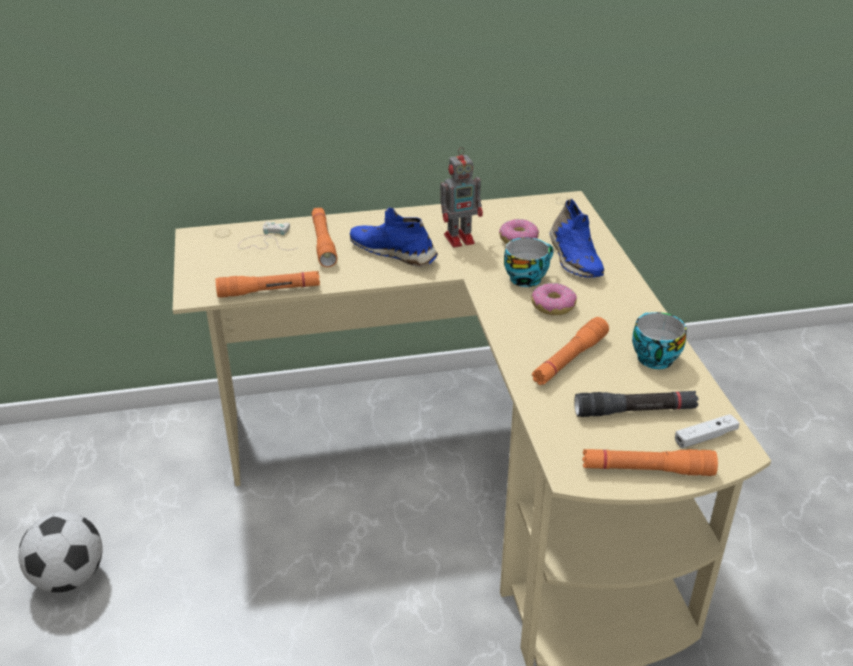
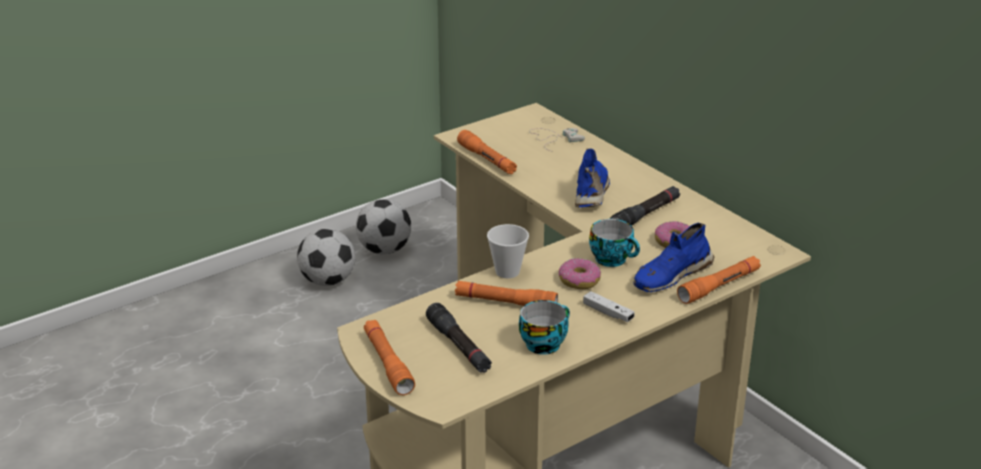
camera: 65 degrees right, 5 degrees down
orange flashlight [312,208,337,267] -> orange flashlight moved to [677,256,761,304]
toy robot [440,147,483,248] -> black flashlight [610,186,680,226]
white game controller [675,414,740,448] -> white game controller moved to [583,291,635,322]
none -> football [356,199,411,254]
none -> cup [487,224,529,278]

